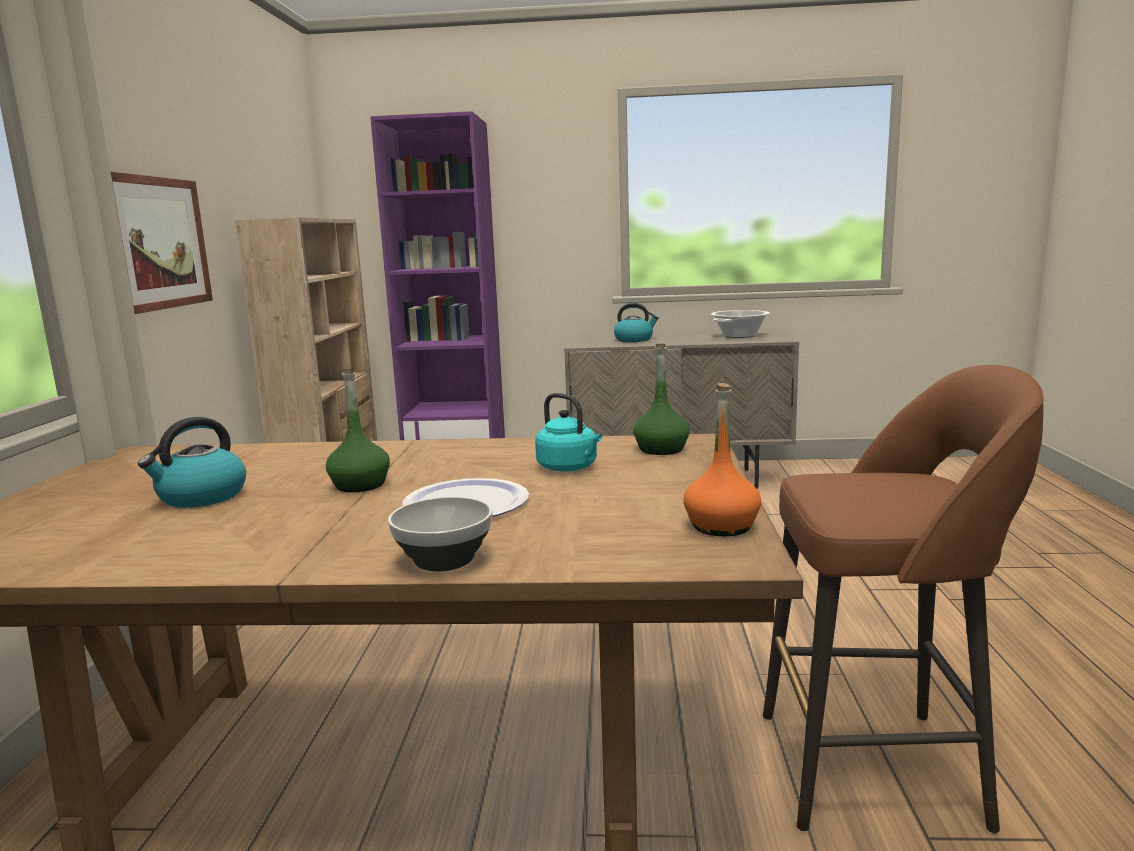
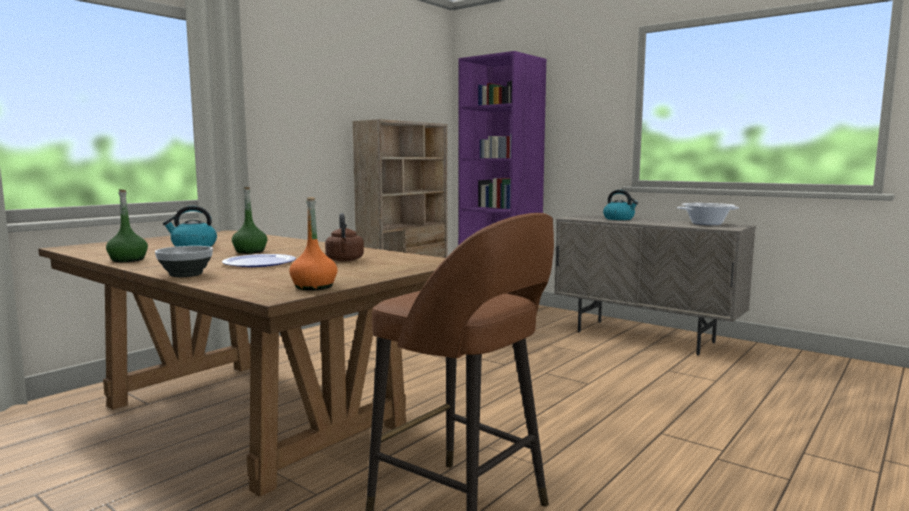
camera: 35 degrees right, 5 degrees down
picture [111,172,213,314] -> none
turquoise kettle [535,393,602,472] -> brown kettle [325,213,364,261]
green bottle [633,344,690,455] -> green bottle moved to [106,189,148,262]

